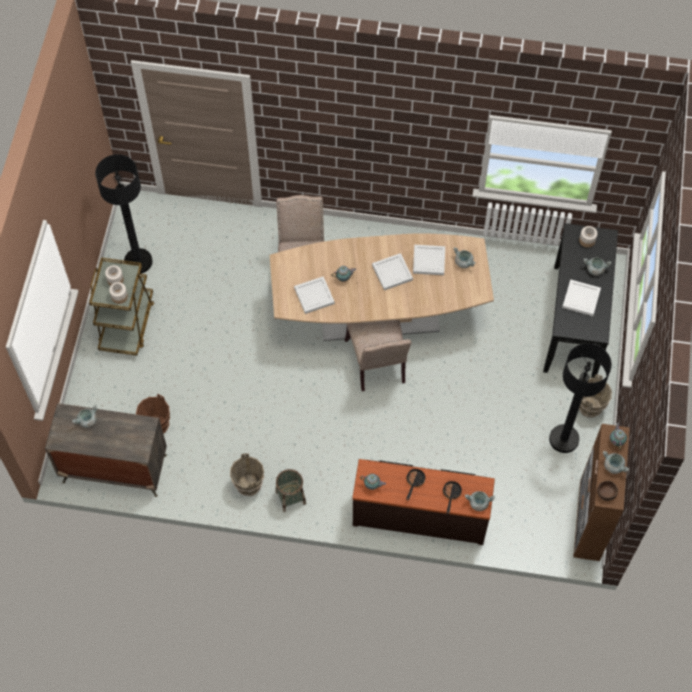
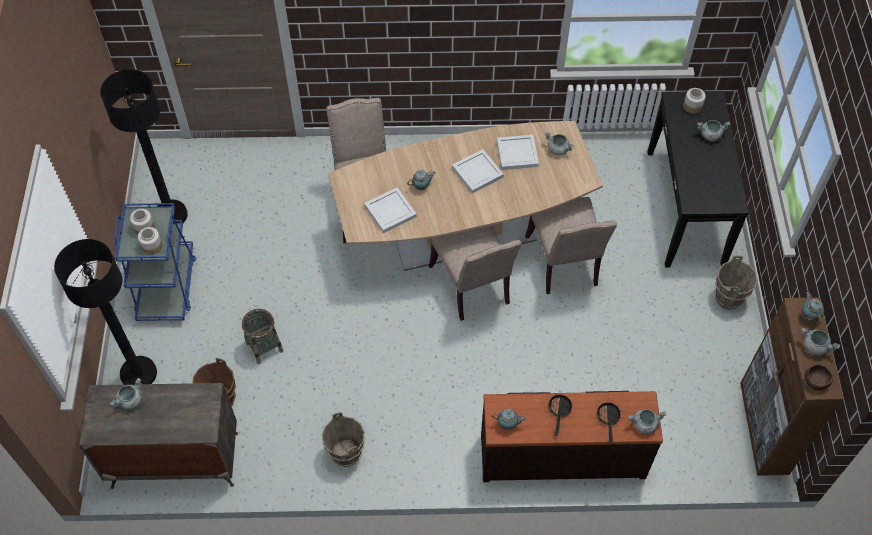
camera: 10 degrees left, 5 degrees down
brown cart [89,258,154,356] -> blue cart [114,203,197,321]
basket [276,469,306,512] -> basket moved to [242,309,283,364]
black floor lamp [549,343,612,453] -> black floor lamp moved to [54,239,157,385]
white tray [562,279,601,316] -> none
none -> beige chair [525,197,617,294]

